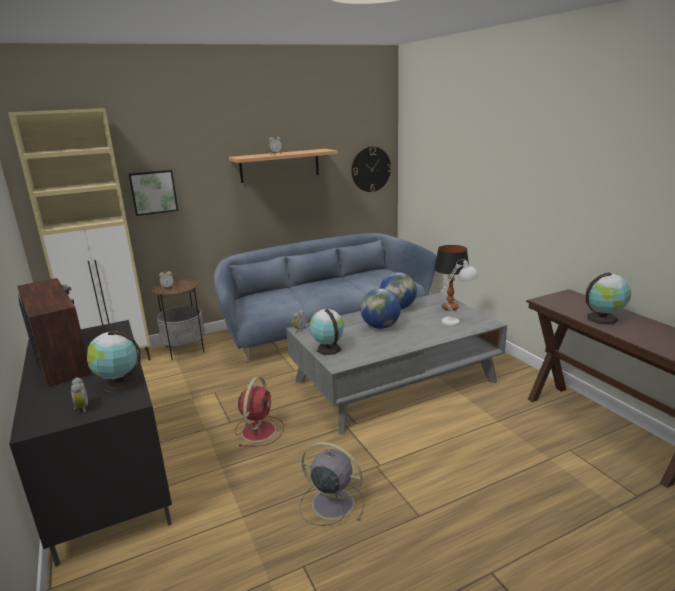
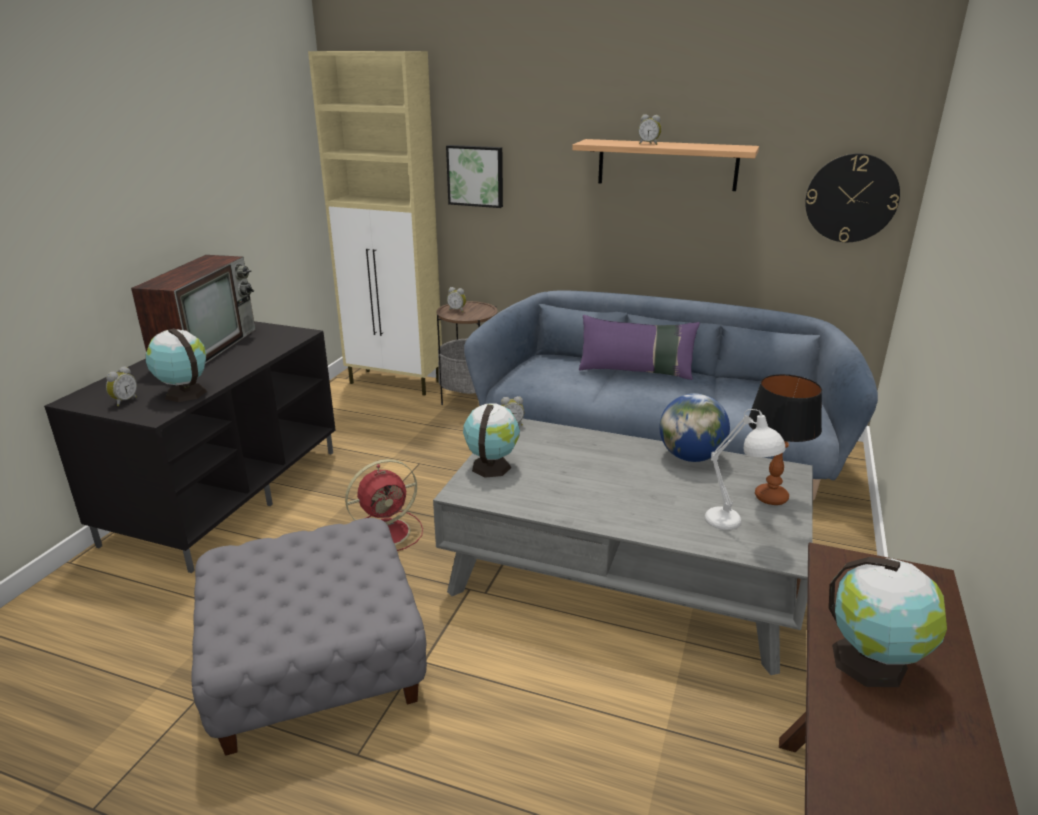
camera: 45 degrees right, 5 degrees up
grey fan [299,442,364,526] -> grey ottoman [191,518,427,756]
globe [360,288,401,329] -> none
none -> purple pillow [579,315,700,380]

